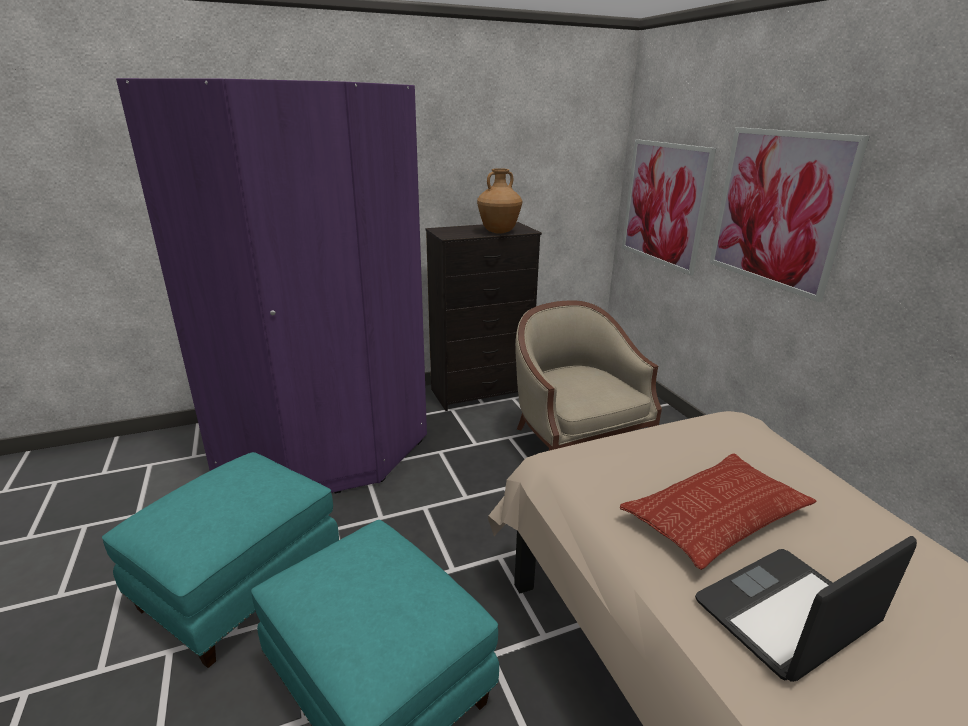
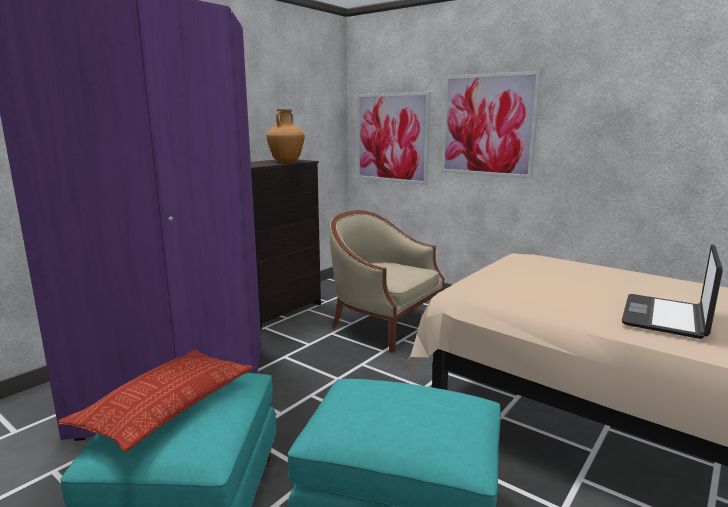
camera: 30 degrees left, 10 degrees down
pillow [620,453,817,570] -> pillow moved to [58,350,253,452]

